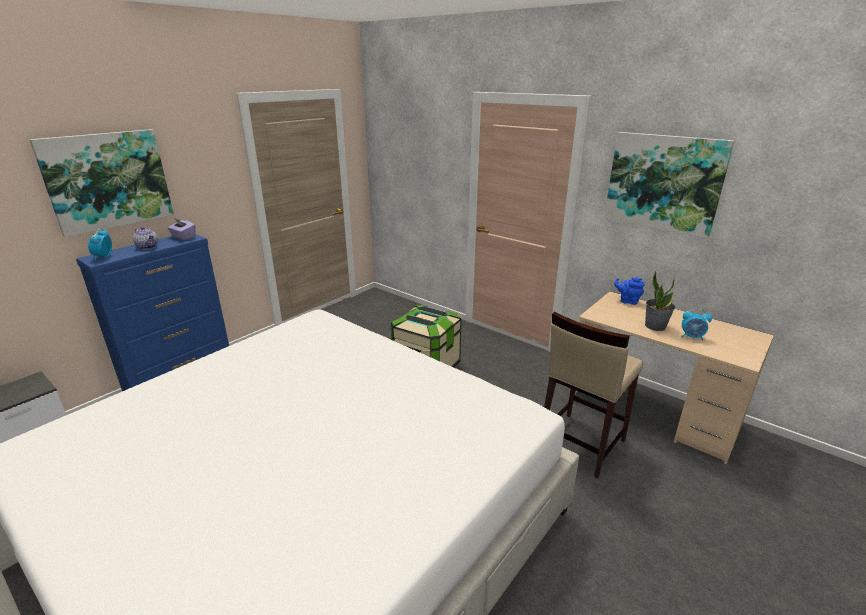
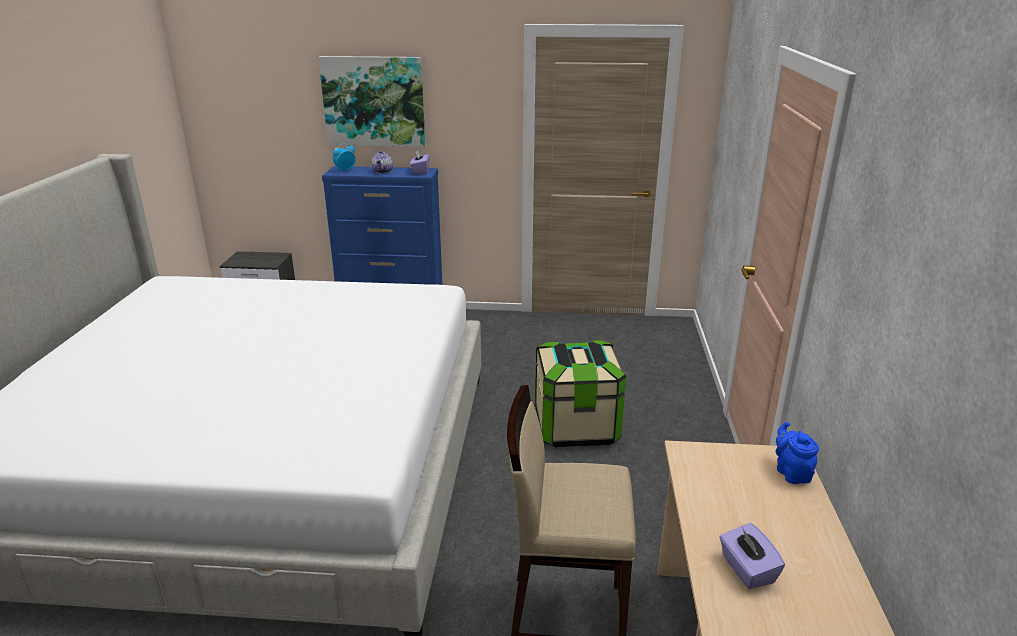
camera: 55 degrees right, 0 degrees up
picture [604,132,734,238] -> none
potted plant [645,271,675,331] -> none
alarm clock [682,308,712,341] -> purple tissue box [720,523,785,589]

